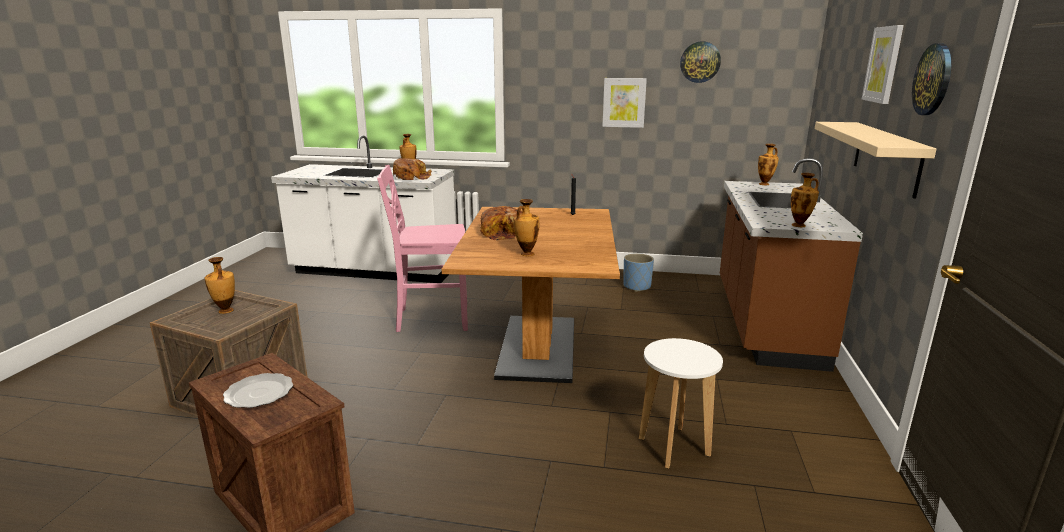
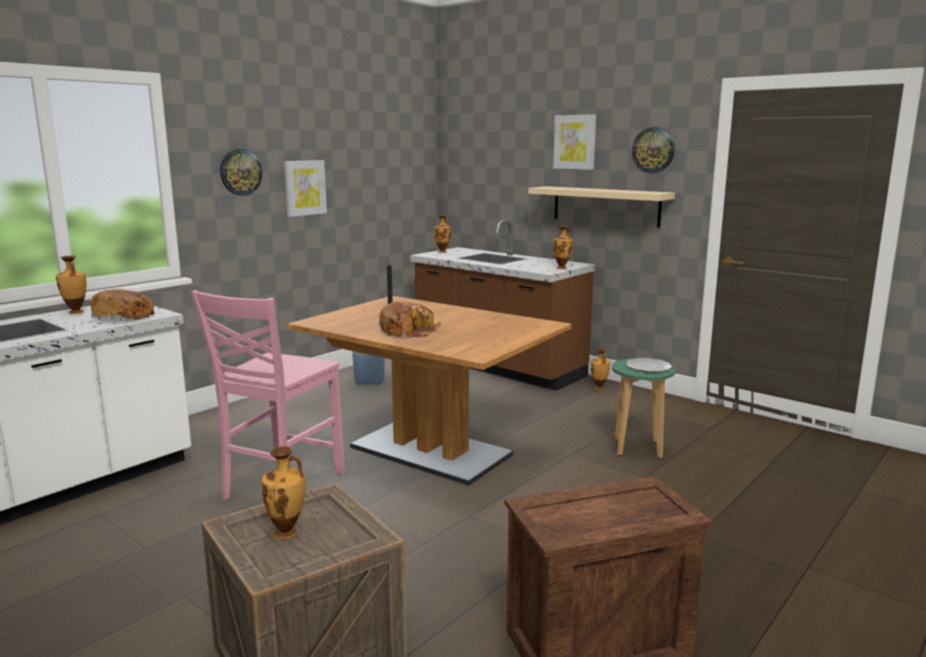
camera: 60 degrees left, 5 degrees down
plate [223,373,293,408] -> plate moved to [626,358,672,373]
vase [513,199,539,256] -> vase moved to [591,348,610,390]
white stool [639,338,723,468] -> green stool [612,358,675,458]
wall clock [680,41,721,83] -> wall clock moved to [220,149,262,196]

